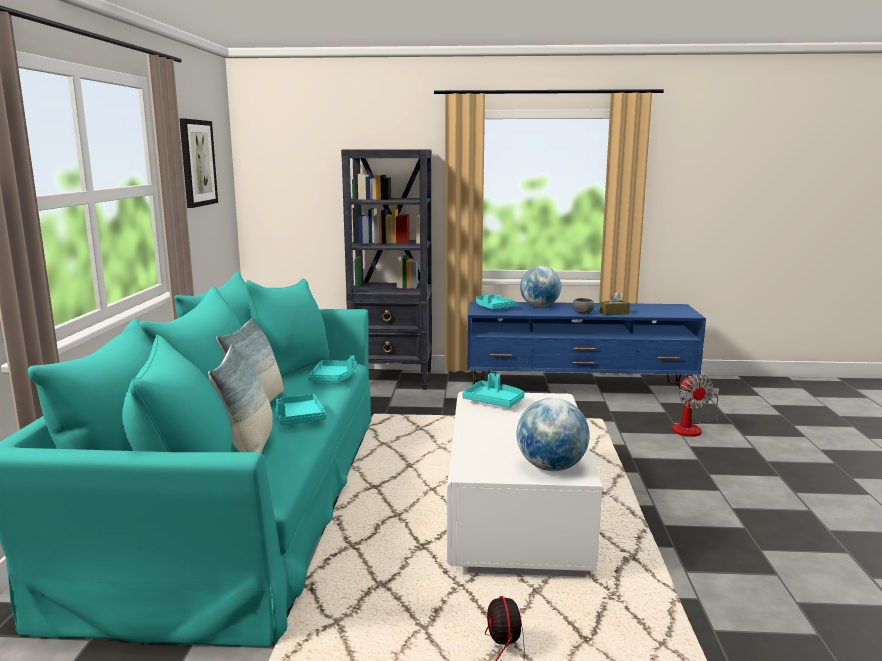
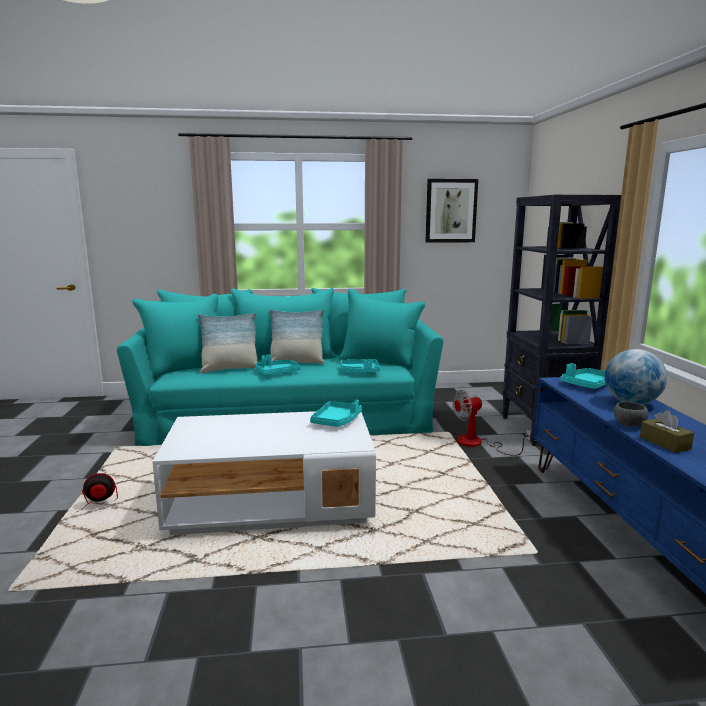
camera: 80 degrees right, 0 degrees up
globe [517,398,590,471] -> none
fan [672,374,719,437] -> fan moved to [453,390,531,456]

